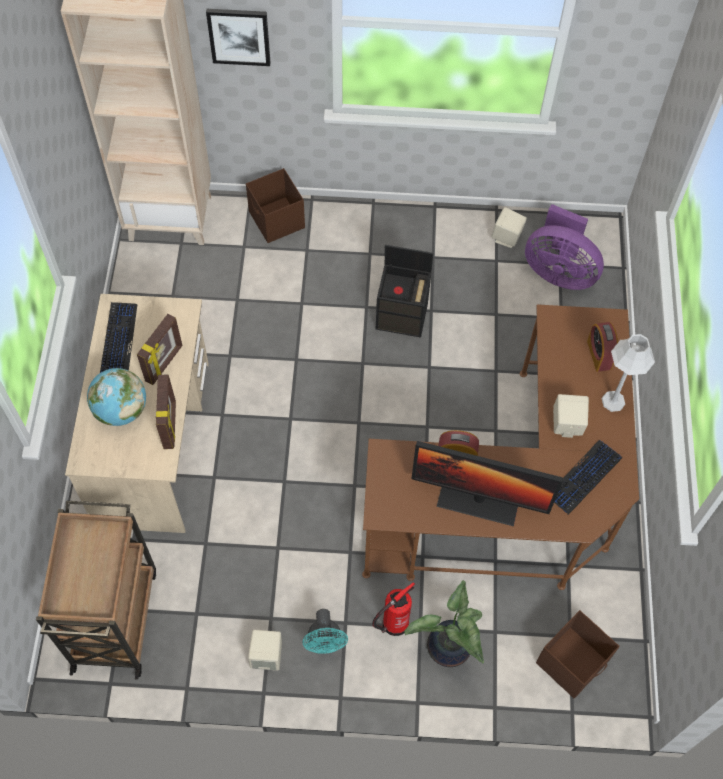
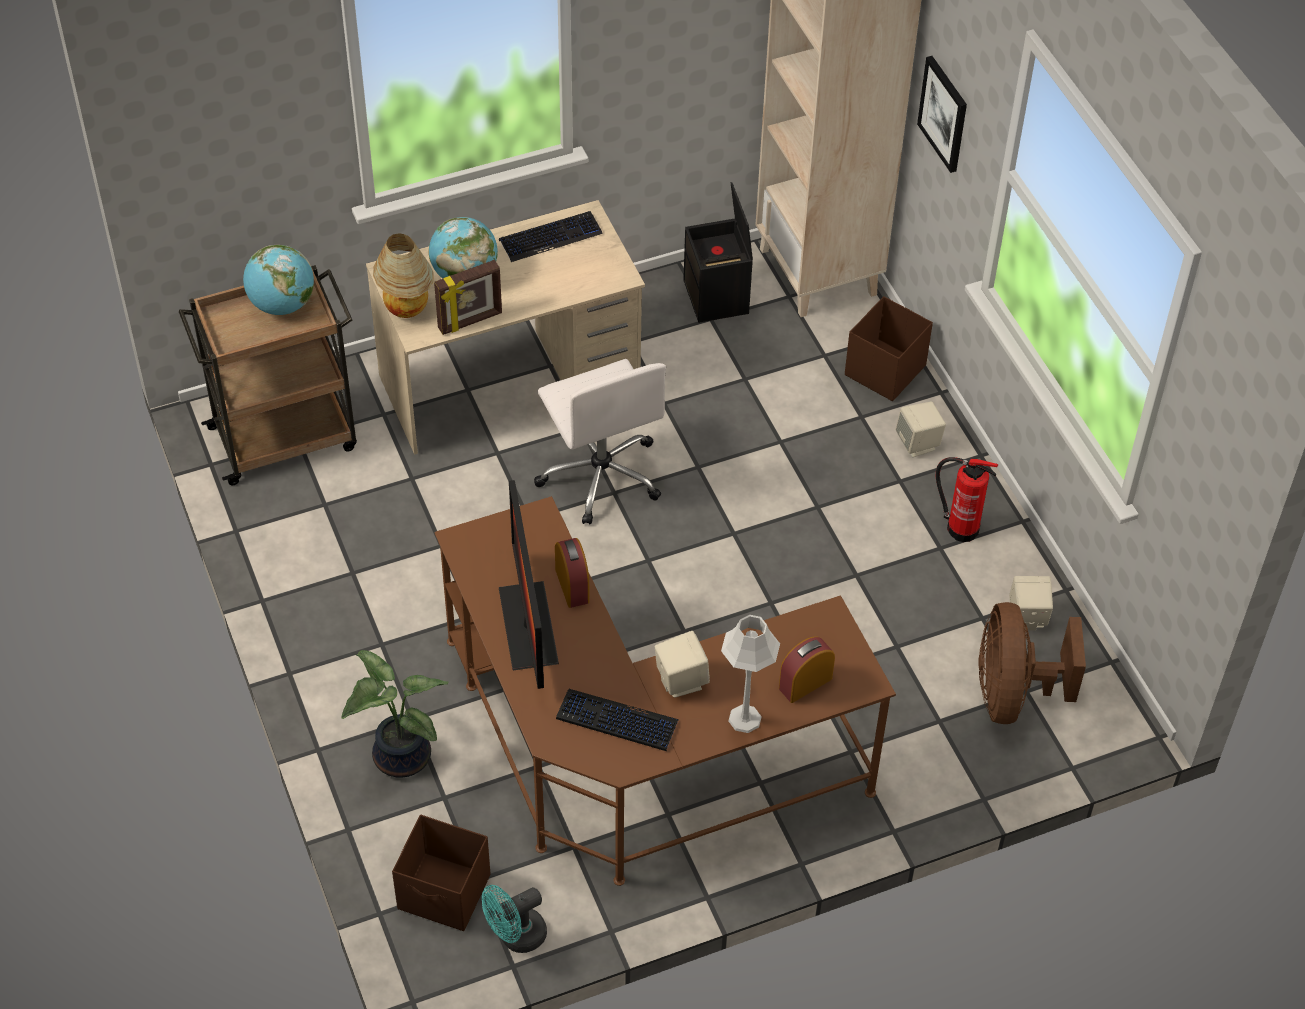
camera: 65 degrees right, 10 degrees down
picture frame [137,314,182,385] -> none
beige speaker [248,630,282,671] -> beige speaker moved to [895,402,946,457]
turquoise fan [302,609,348,654] -> turquoise fan moved to [482,885,547,953]
fire extinguisher [372,582,415,636] -> fire extinguisher moved to [936,457,998,542]
black storage box [376,245,433,337] -> black storage box moved to [683,182,753,323]
purple fan [525,204,604,290] -> brown fan [978,602,1086,724]
none -> globe [243,245,314,315]
none -> table lamp [373,233,434,318]
none -> white office chair [534,359,666,525]

